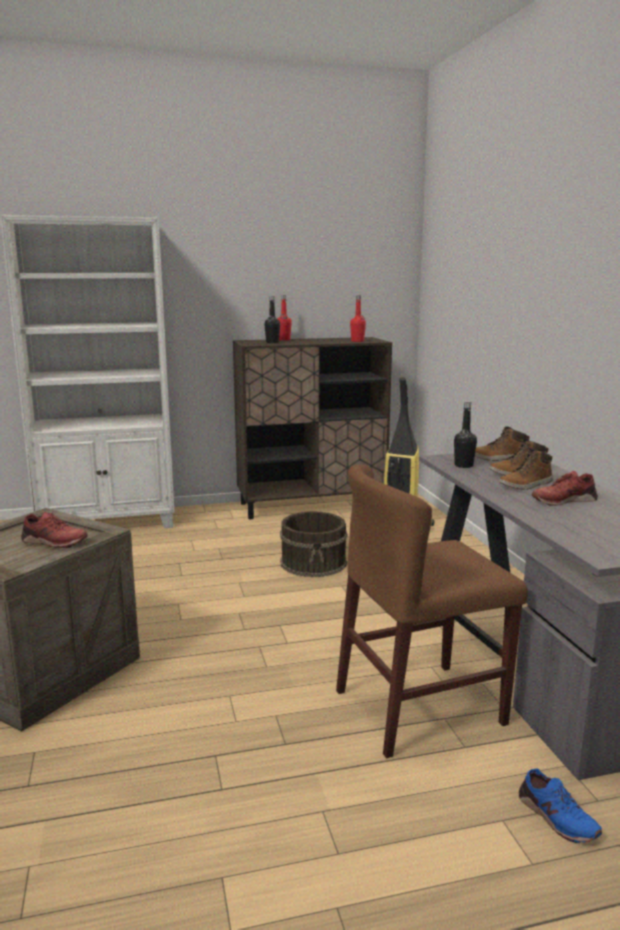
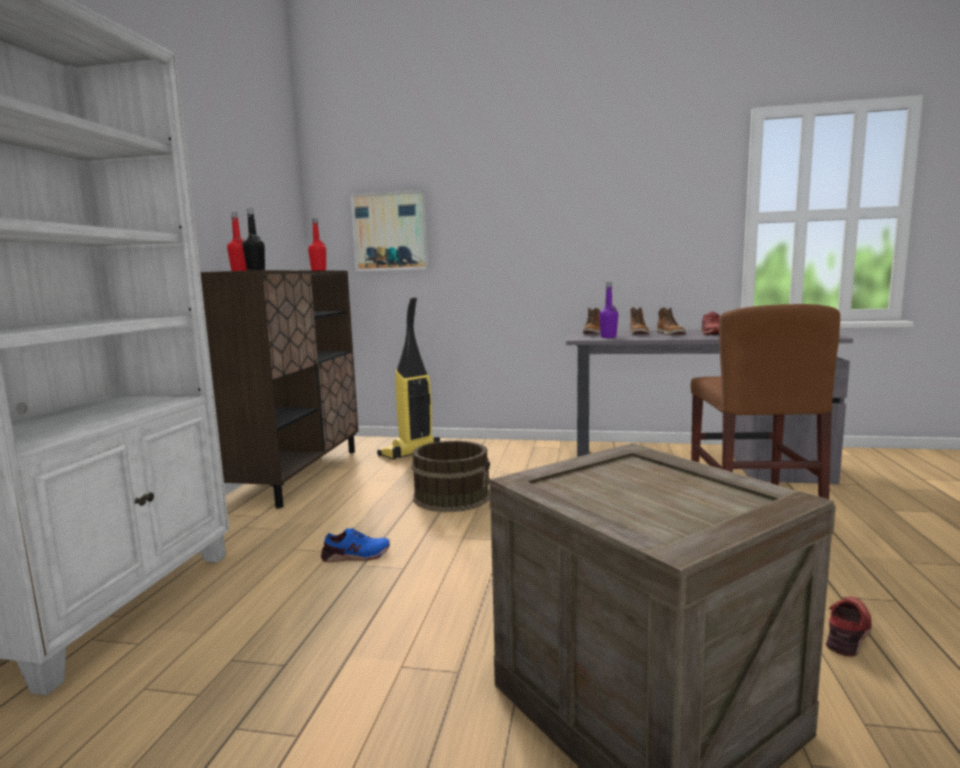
camera: 65 degrees left, 5 degrees down
red shoe [21,512,88,548] -> red shoe moved to [826,597,872,657]
black bottle [454,401,477,468] -> purple bottle [599,282,618,338]
blue shoe [519,768,602,843] -> blue shoe moved to [321,528,390,562]
none -> picture [350,190,429,272]

